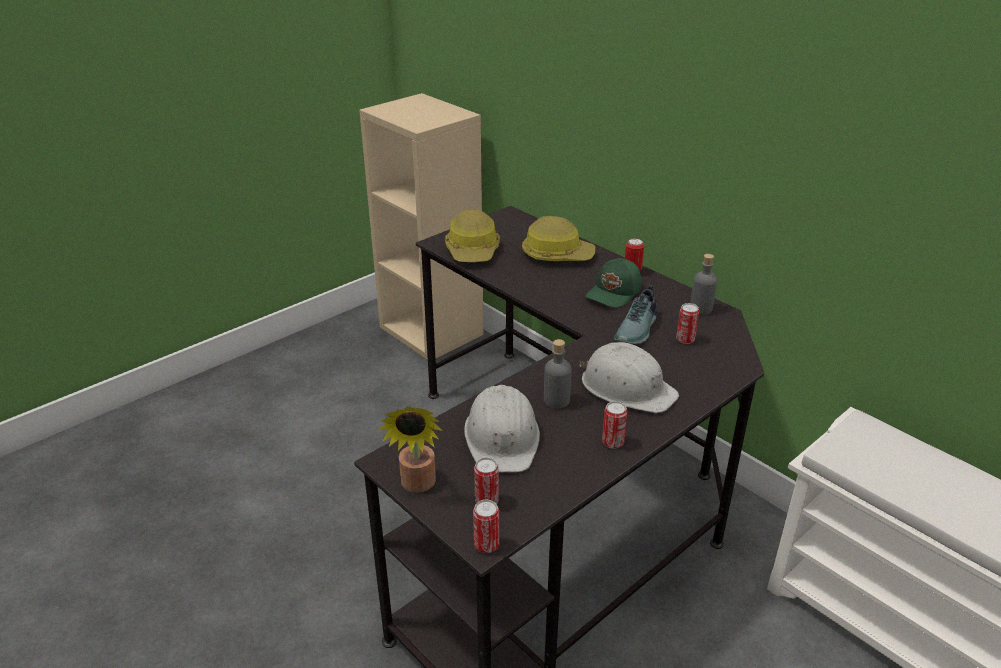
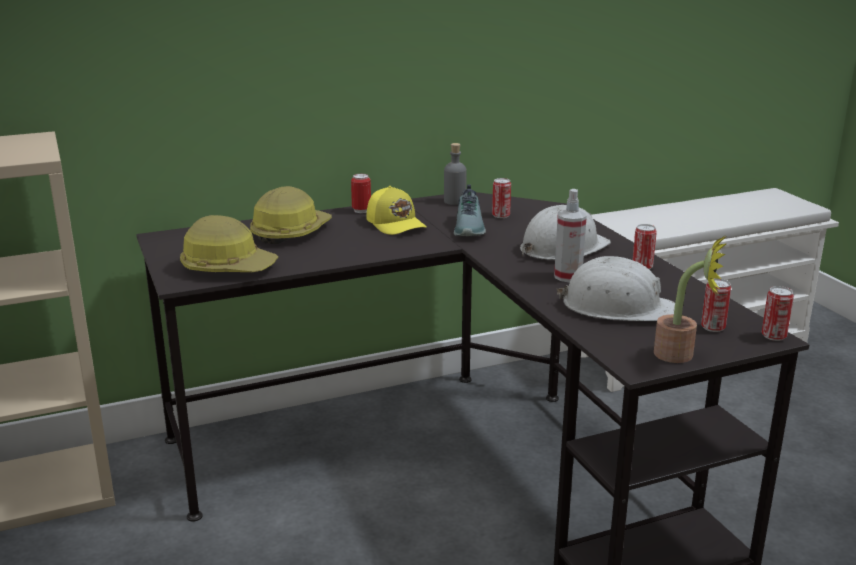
camera: 70 degrees left, 10 degrees down
grey bottle [544,339,572,409] -> spray bottle [554,189,587,282]
green cap [585,258,641,308] -> yellow cap [366,186,427,235]
shoe [614,285,657,344] -> shoe turned 45 degrees clockwise [454,184,486,236]

